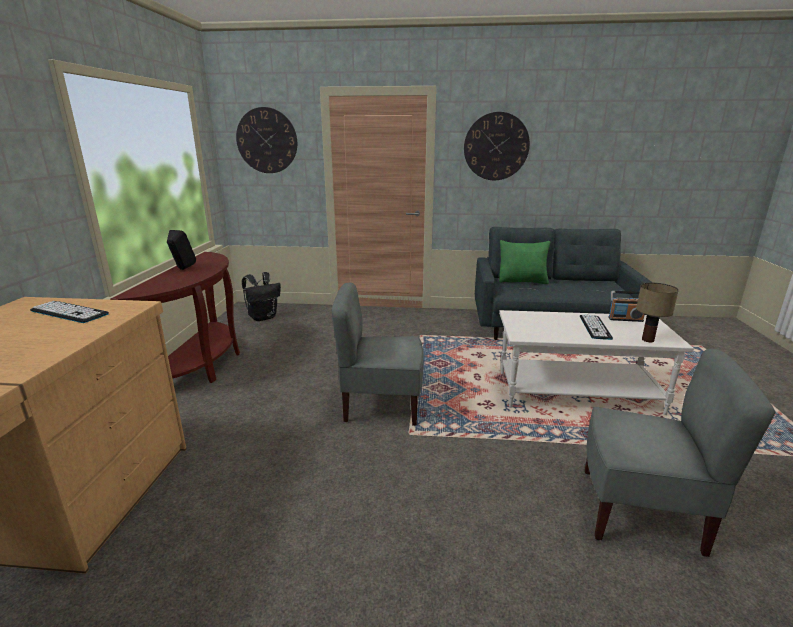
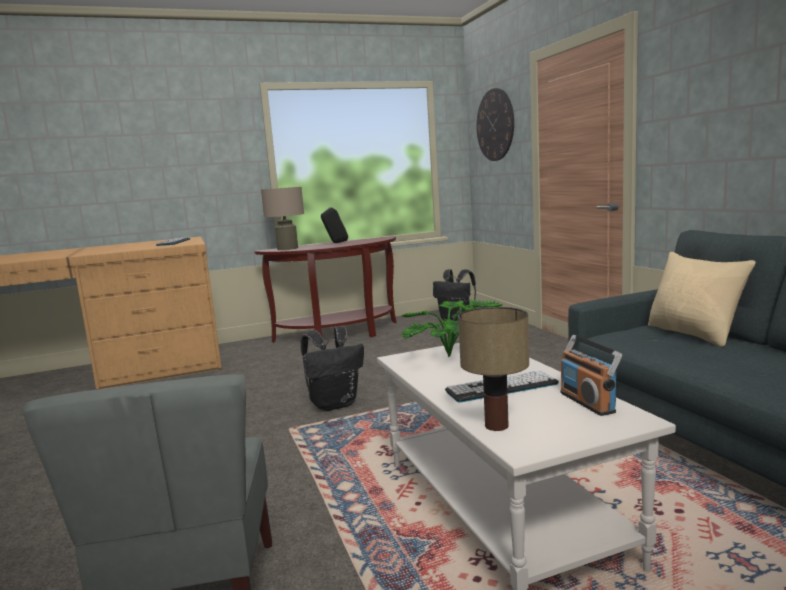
camera: 65 degrees right, 10 degrees down
grey chair [332,283,424,426] -> black backpack [301,326,364,411]
wall clock [464,112,530,180] -> none
green pillow [499,240,550,284] -> beige pillow [648,252,756,347]
none -> beige table lamp [261,187,304,250]
none -> potted plant [401,299,503,357]

